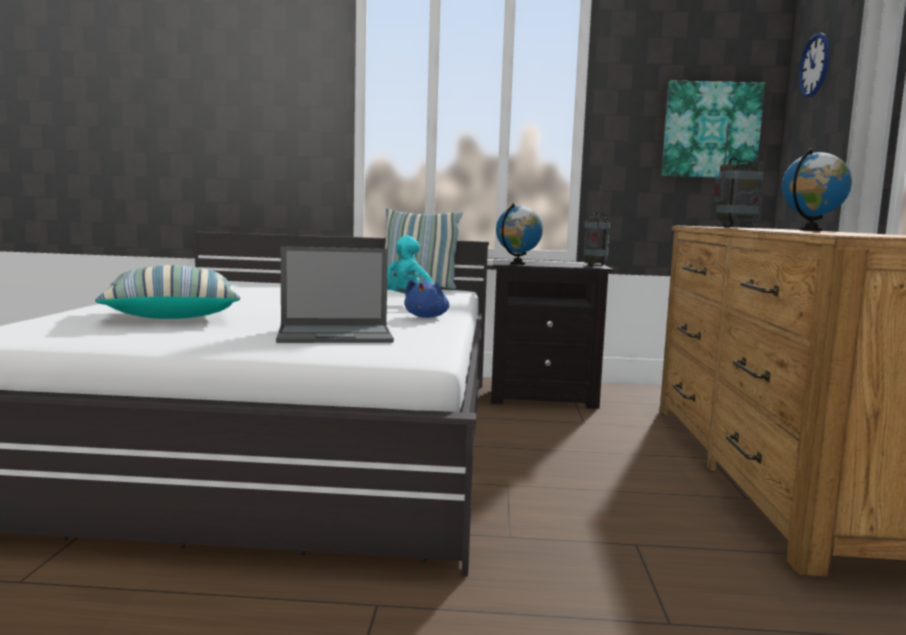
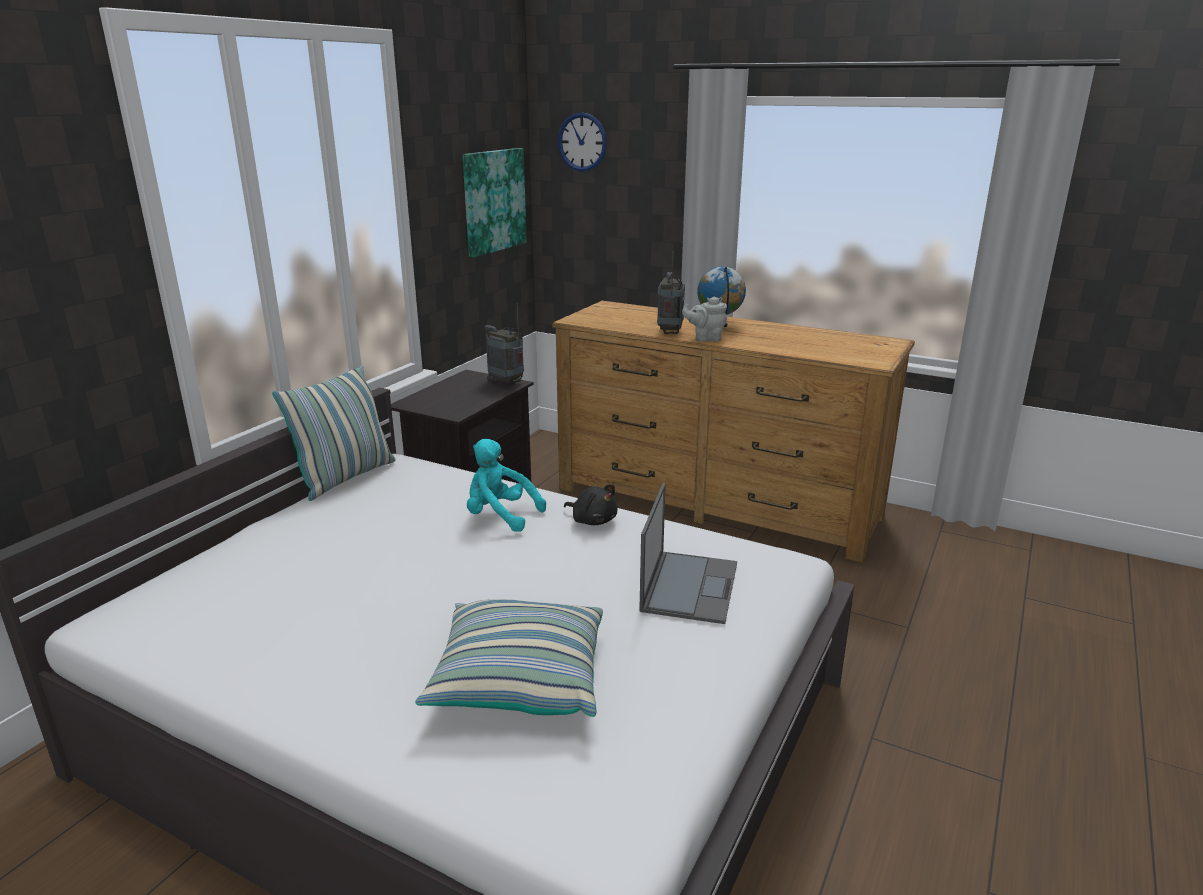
camera: 65 degrees left, 15 degrees up
blue plush toy [405,279,449,318] -> black plush toy [564,484,618,525]
globe [496,203,543,265] -> none
none -> grey teapot [682,297,727,342]

